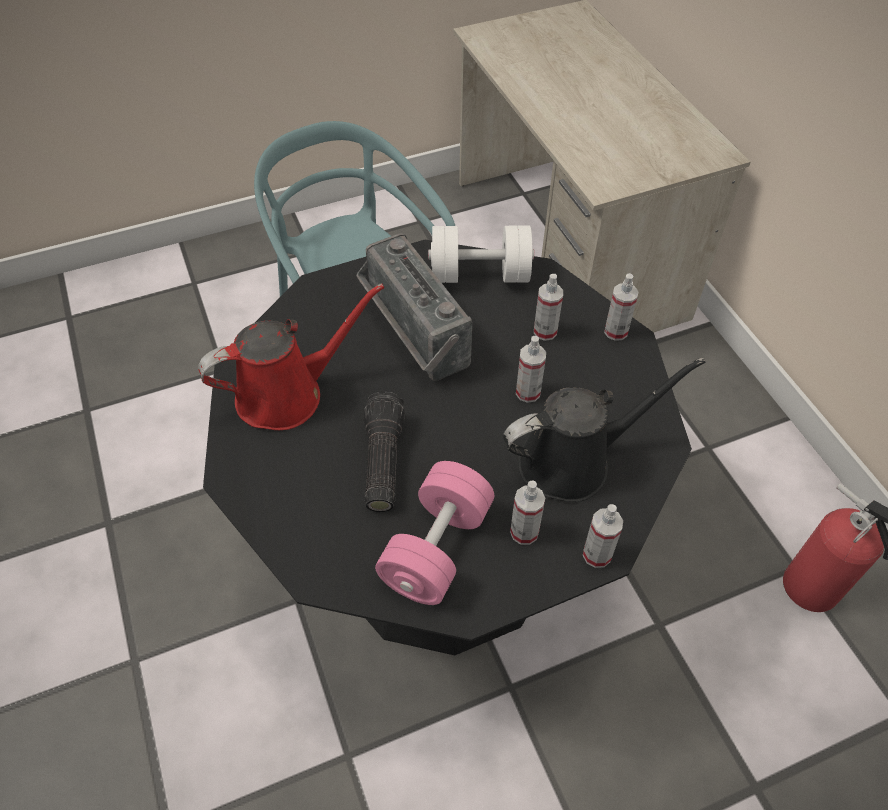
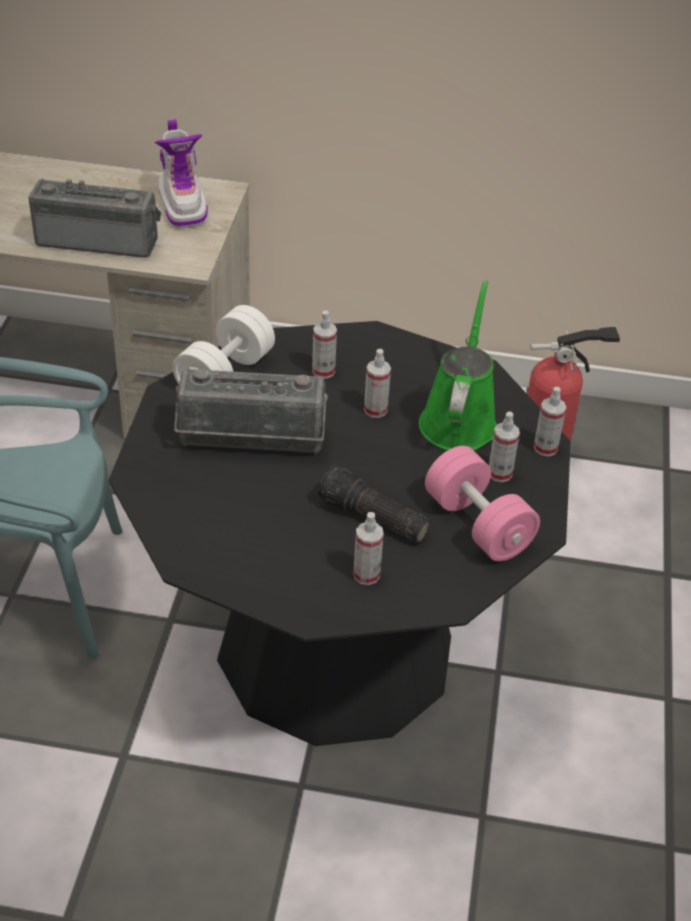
camera: 60 degrees left, 10 degrees down
red watering can [198,283,385,430] -> none
black watering can [503,358,706,502] -> green watering can [419,280,497,450]
spray bottle [604,273,639,341] -> spray bottle moved to [353,512,384,585]
none -> radio [28,179,161,258]
none -> boot [155,119,208,228]

